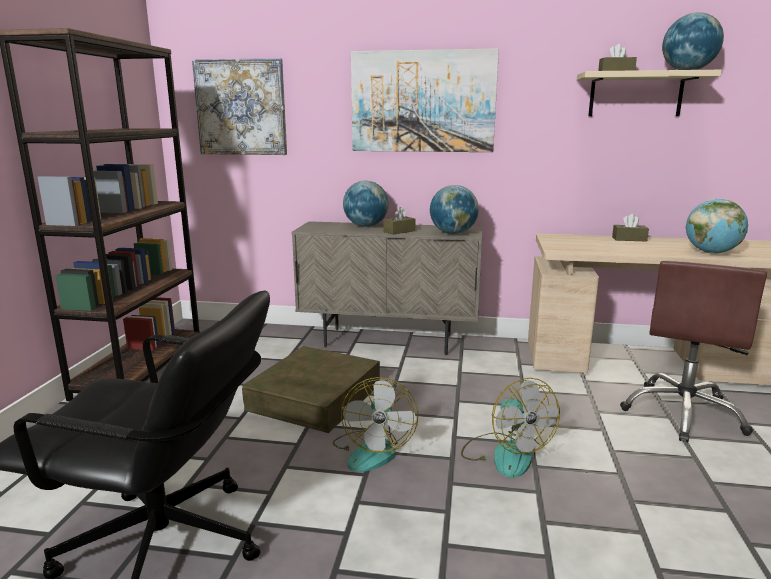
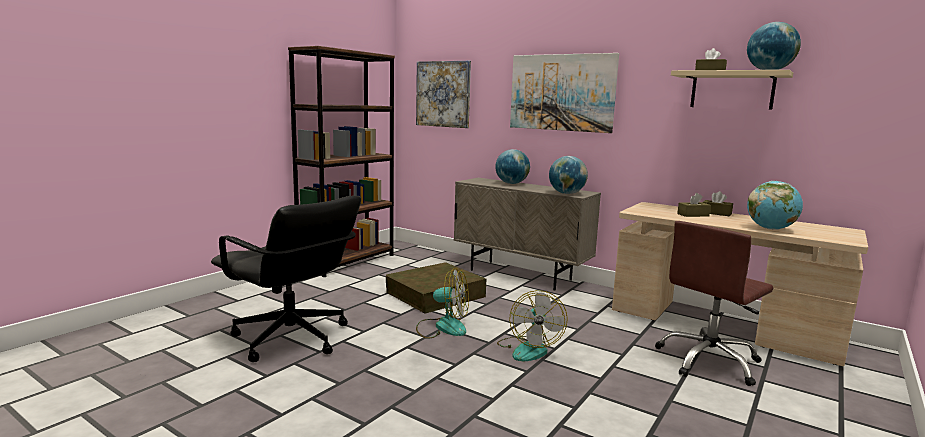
camera: 25 degrees right, 5 degrees down
fan [333,377,418,472] -> fan turned 105 degrees counterclockwise [416,268,469,338]
brown tissue box [384,207,416,234] -> brown tissue box moved to [677,193,711,217]

